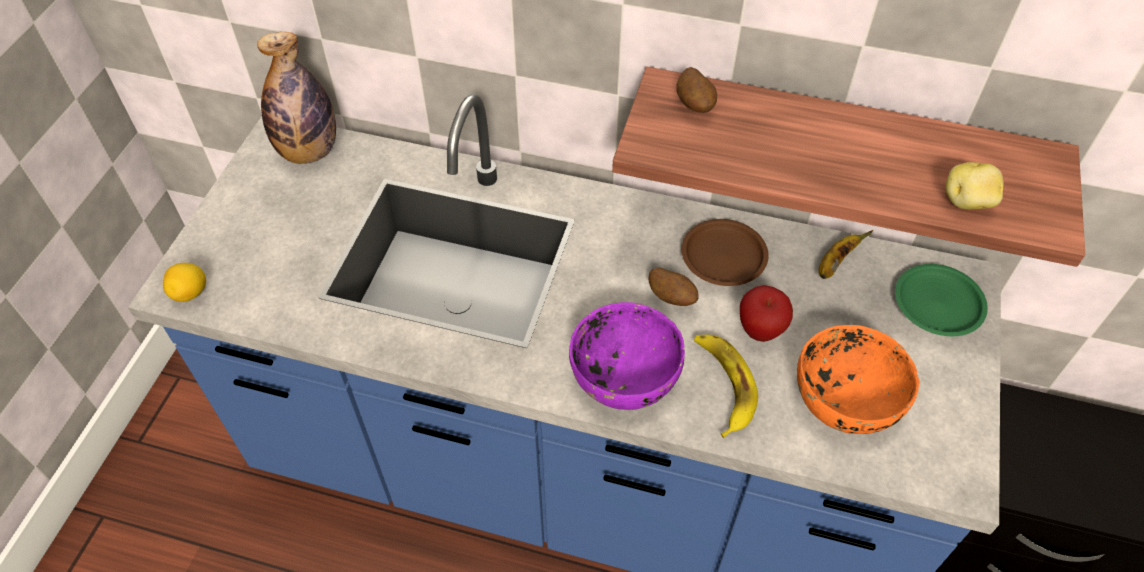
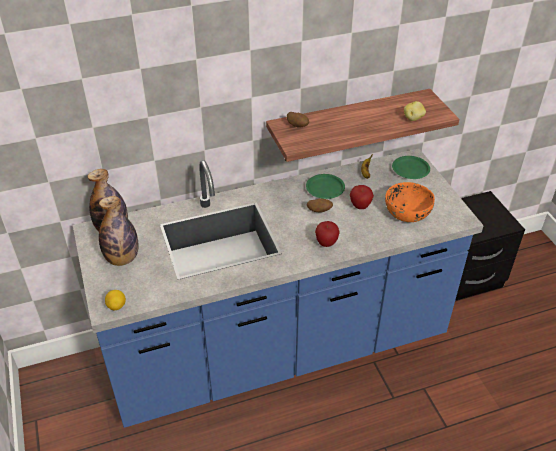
camera: 35 degrees left, 10 degrees down
purple bowl [569,302,685,410] -> apple [315,221,340,247]
brown plate [681,219,769,286] -> green plate [306,174,345,199]
banana [694,335,758,438] -> none
none -> bottle [99,196,138,266]

